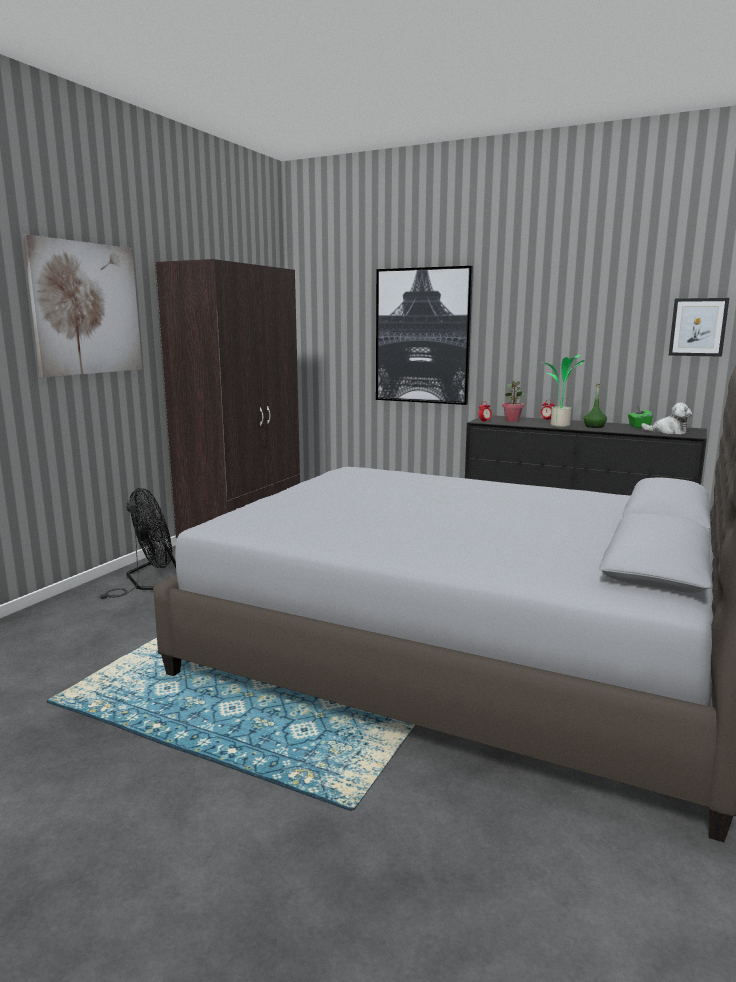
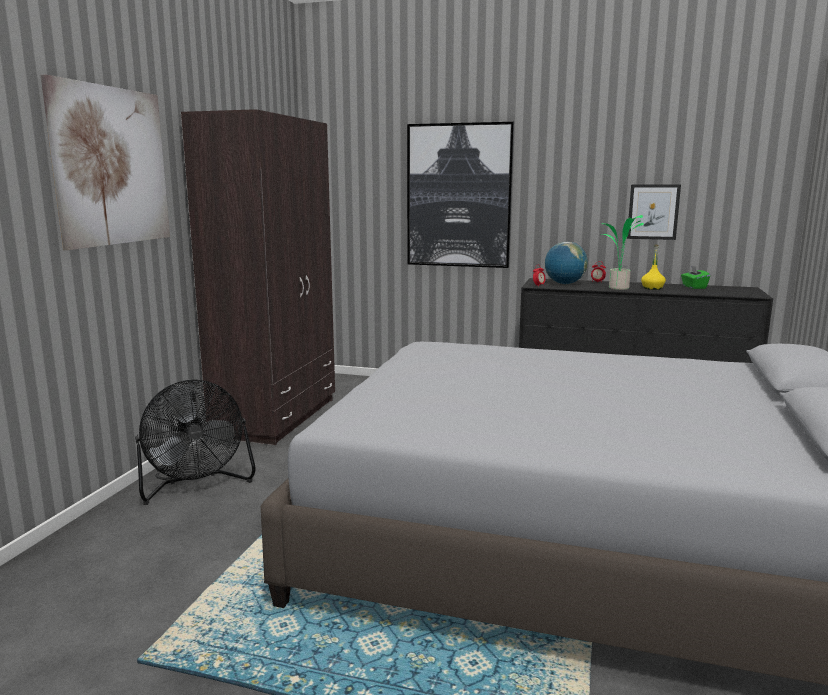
camera: 10 degrees left, 0 degrees up
black fan [98,488,176,599] -> black fan turned 105 degrees clockwise [135,380,256,505]
potted plant [502,381,524,422] -> globe [545,242,588,284]
green bottle [583,384,607,428] -> yellow bottle [641,245,666,290]
plush toy [641,403,692,434] -> none
picture [669,298,729,357] -> picture moved to [627,184,681,240]

